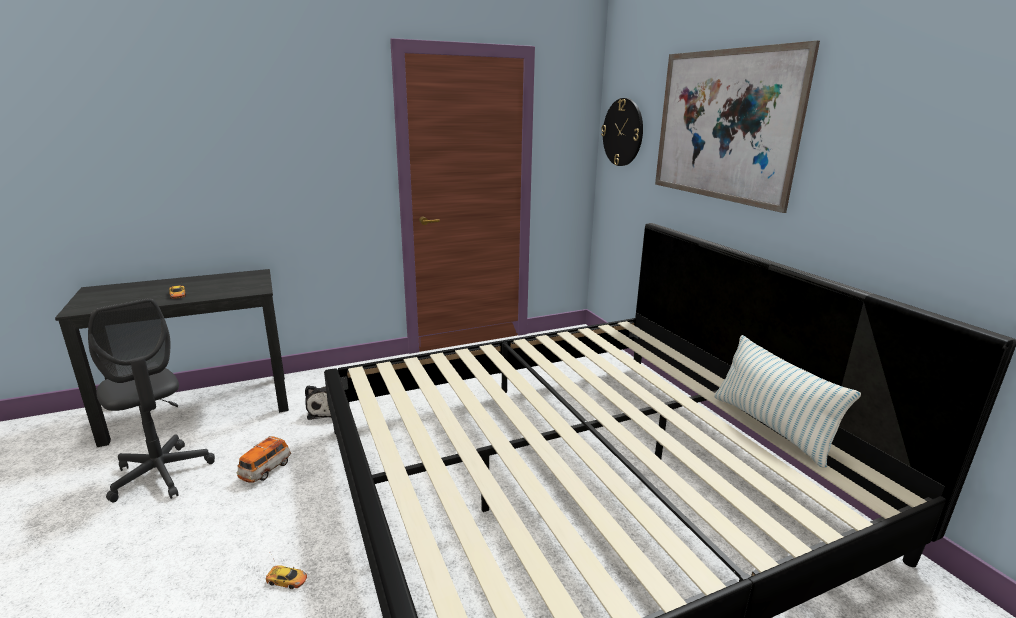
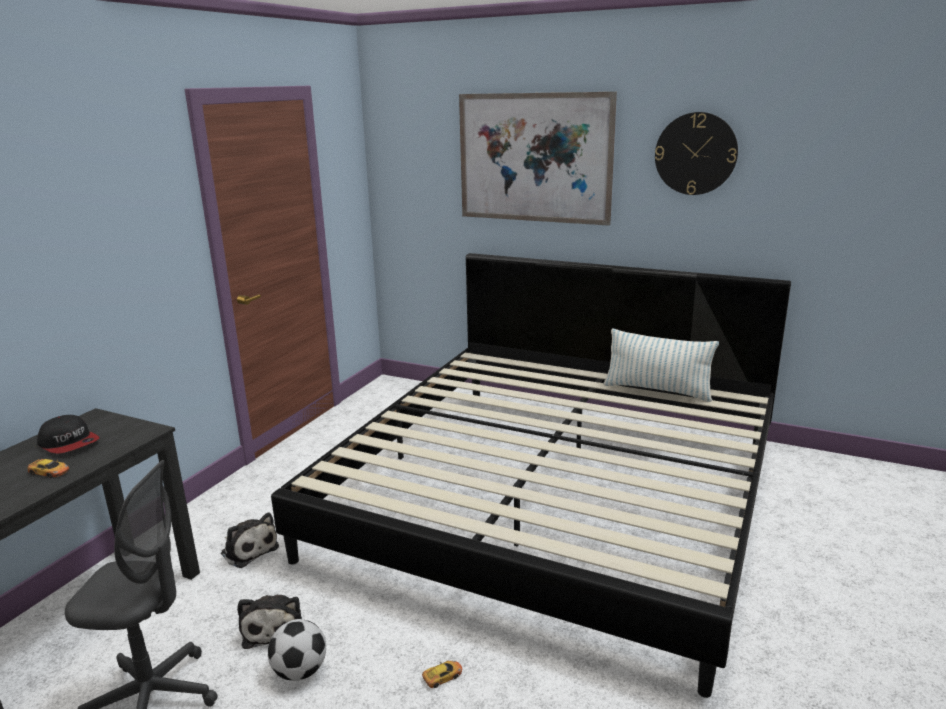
camera: 40 degrees left, 0 degrees up
toy car [237,436,291,483] -> plush toy [237,595,302,649]
wall clock [601,98,643,166] -> wall clock moved to [655,112,738,195]
none -> cap [37,415,99,454]
none -> football [268,619,326,681]

